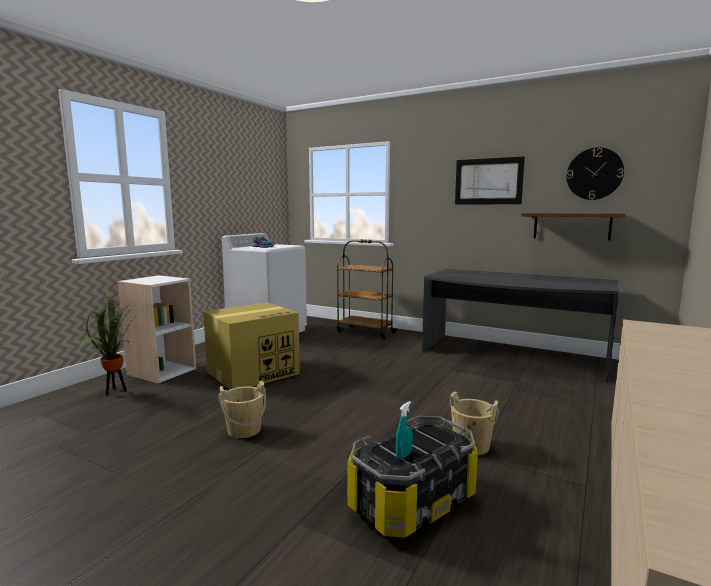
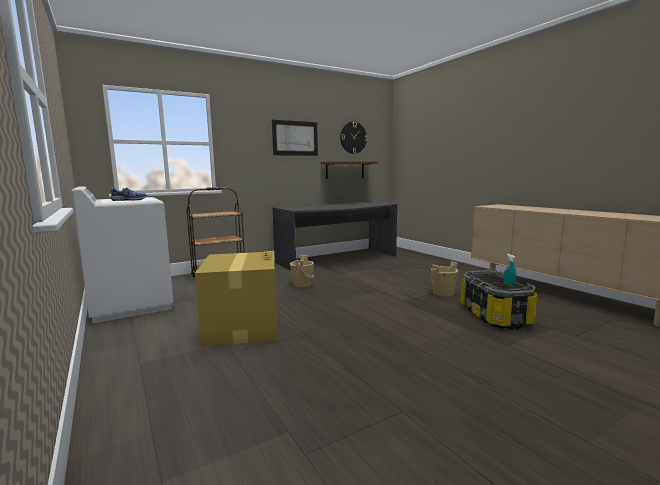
camera: 60 degrees left, 0 degrees up
potted plant [79,293,147,396] -> none
bookcase [118,275,196,384] -> none
beige bucket [219,380,266,438] -> beige bucket moved to [290,255,314,288]

